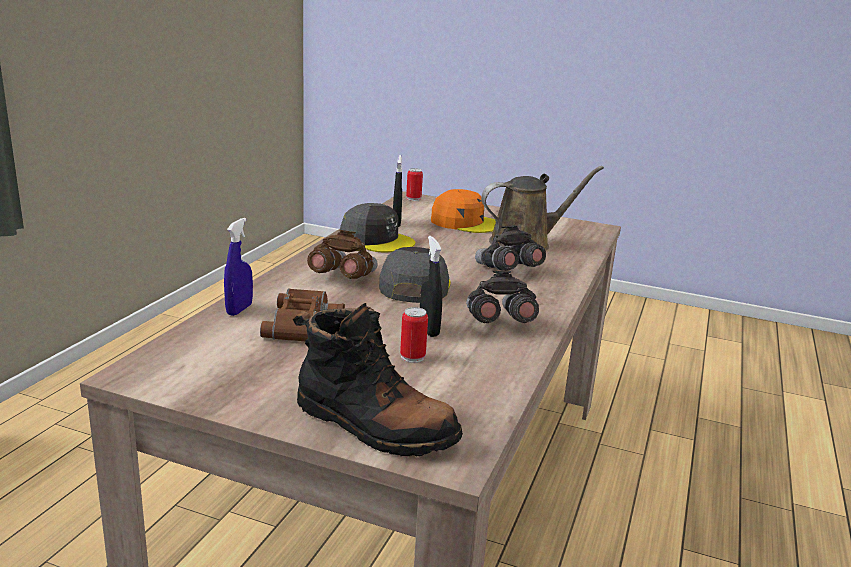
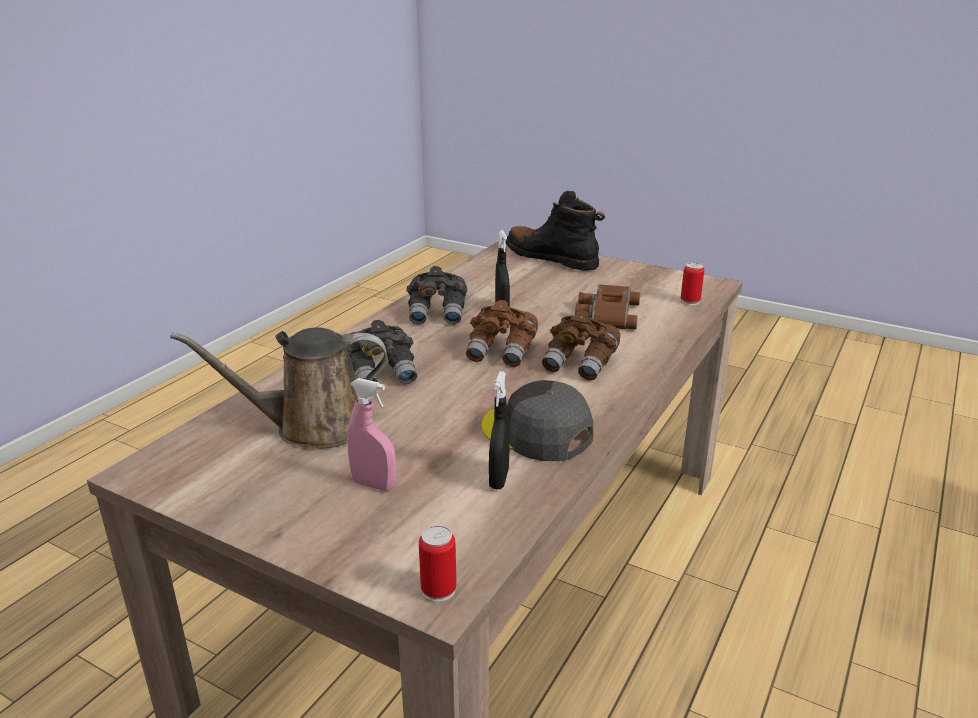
camera: 170 degrees left, 5 degrees up
blue spray bottle [224,218,253,316] -> none
grey cap [379,247,451,303] -> brown binoculars [466,300,538,367]
can [400,307,428,363] -> can moved to [681,262,704,305]
orange cap [431,189,496,233] -> pink spray bottle [347,378,396,491]

